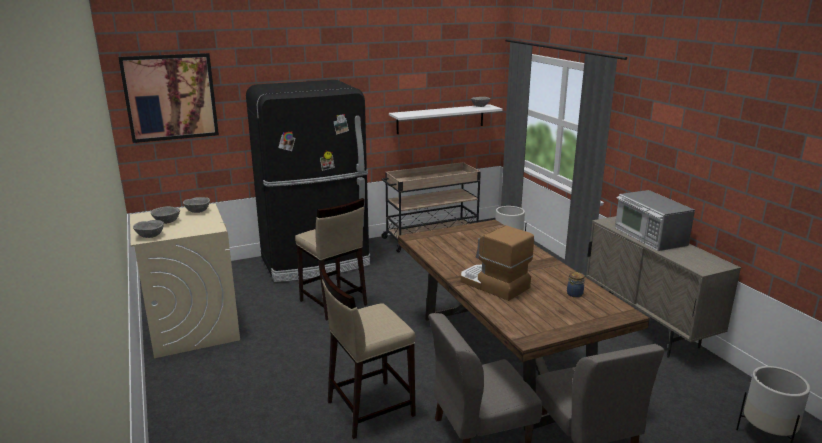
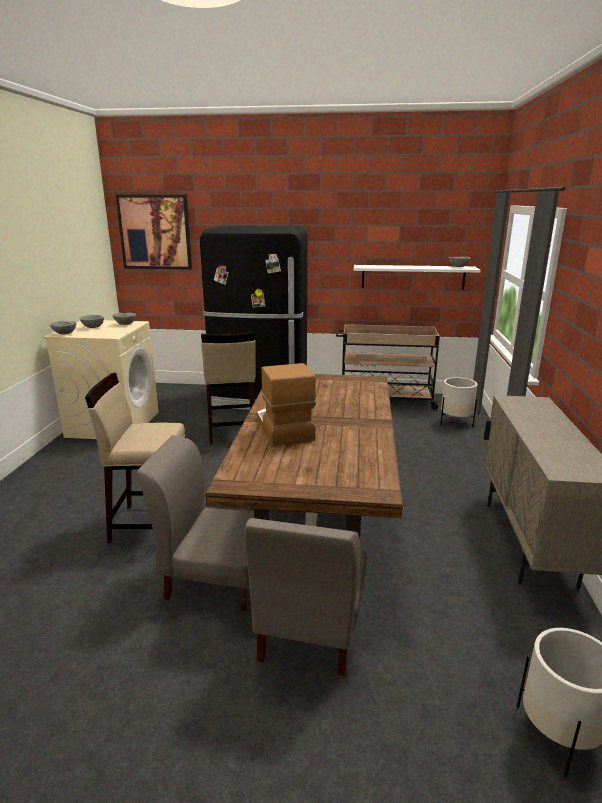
camera: 30 degrees right, 0 degrees up
jar [567,272,585,298] -> none
microwave [615,190,695,251] -> none

